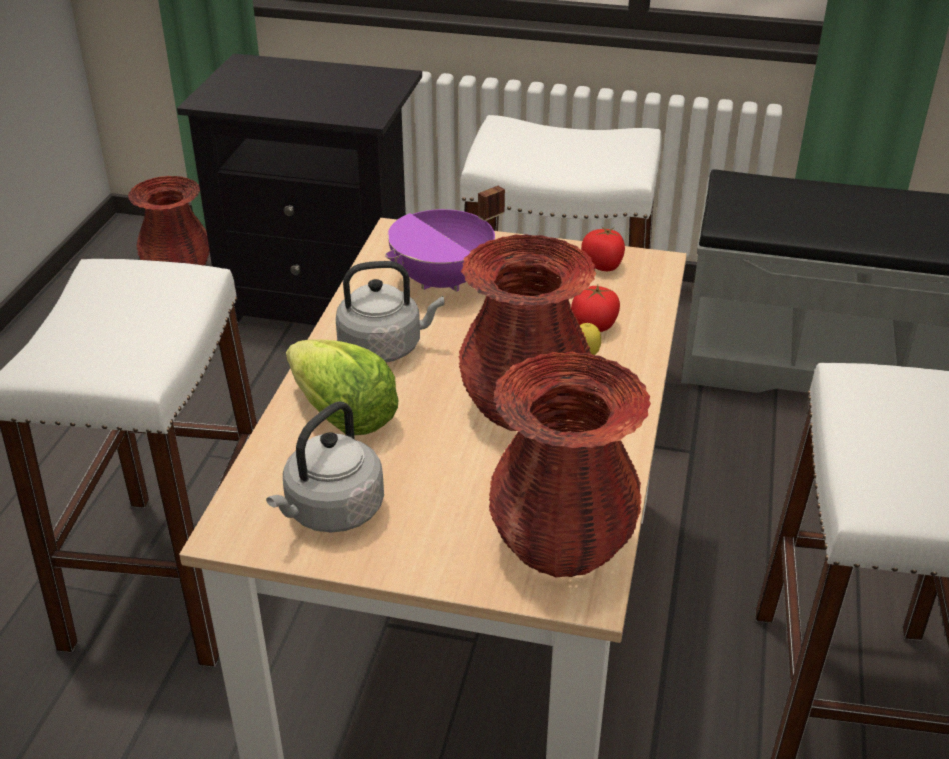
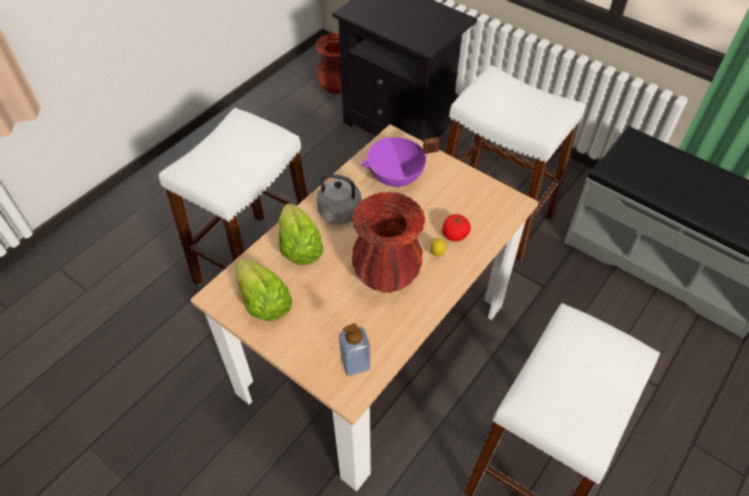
camera: 25 degrees right, 15 degrees up
grey kettle [266,402,384,533] -> lettuce [236,259,293,321]
red vase [489,352,651,577] -> soap dispenser [339,323,370,376]
tomato [581,226,625,271] -> none

